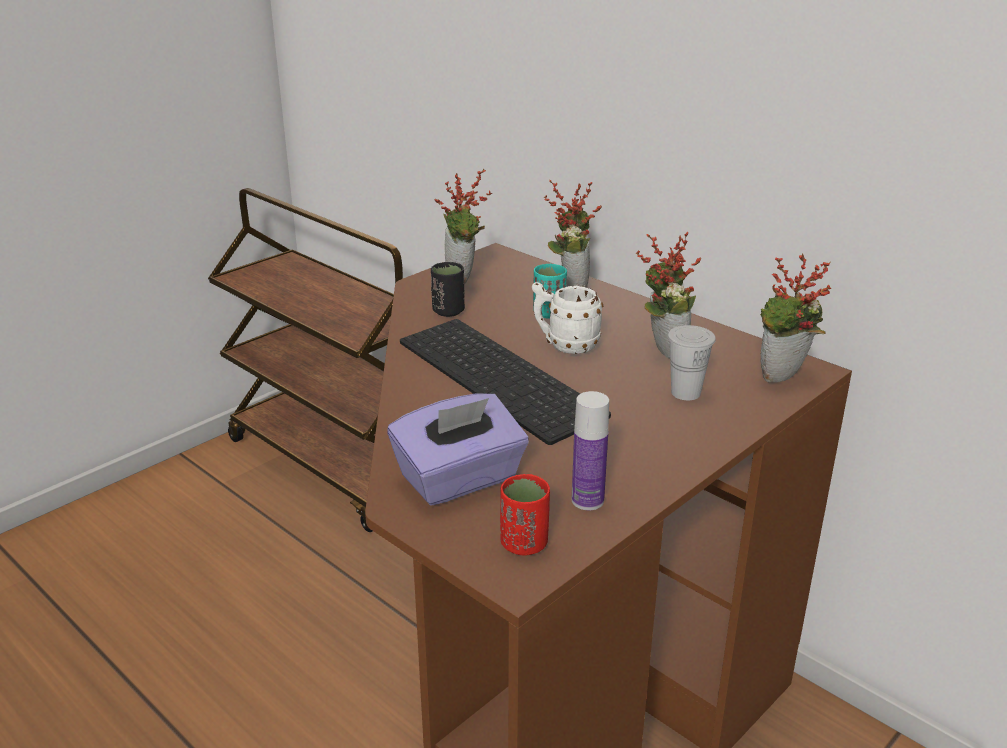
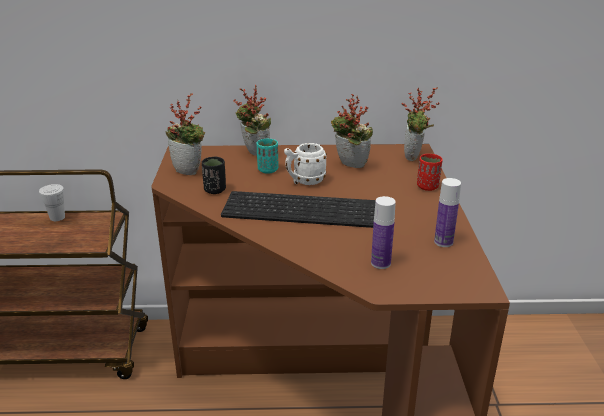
camera: 45 degrees left, 0 degrees up
purple tissue box [387,393,529,506] -> bottle [371,196,396,269]
red cup [500,474,550,556] -> red cup moved to [417,154,443,191]
white cup [668,325,716,400] -> white cup moved to [39,184,65,221]

